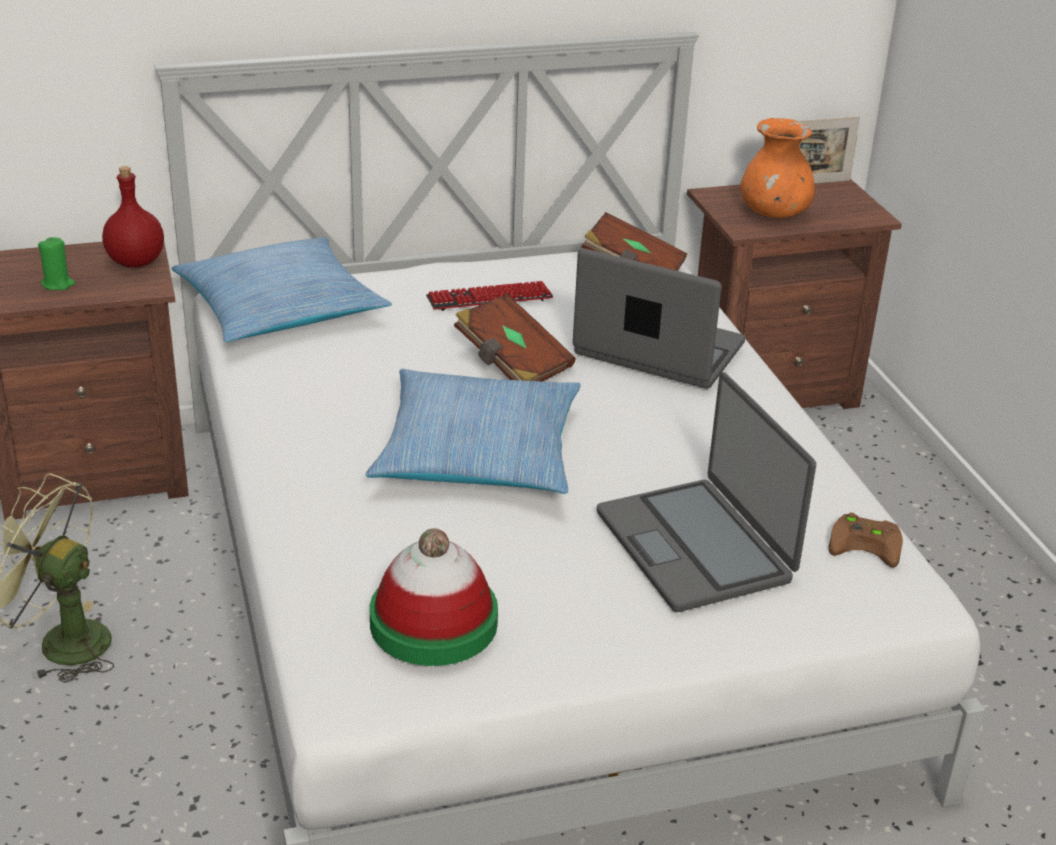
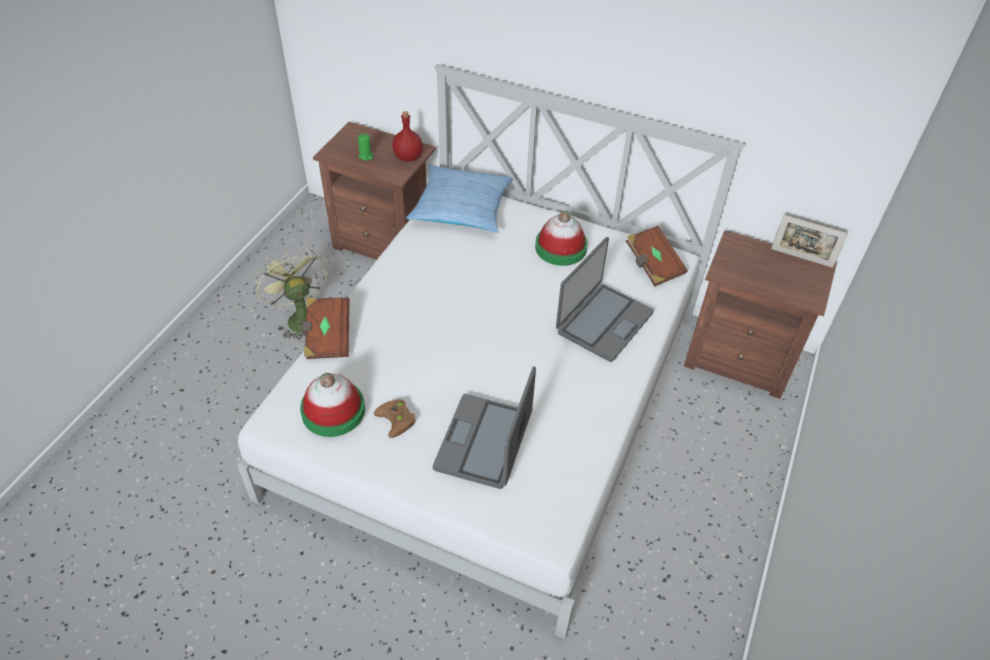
camera: 40 degrees right, 15 degrees up
pillow [366,369,581,494] -> none
keyboard [426,281,553,311] -> hat [535,211,588,266]
brown book [454,294,576,382] -> brown book moved to [302,297,350,359]
laptop [573,248,745,389] -> laptop turned 60 degrees clockwise [556,237,654,362]
orange vase [740,118,815,218] -> none
brown game controller [829,513,903,567] -> brown game controller moved to [374,399,416,438]

